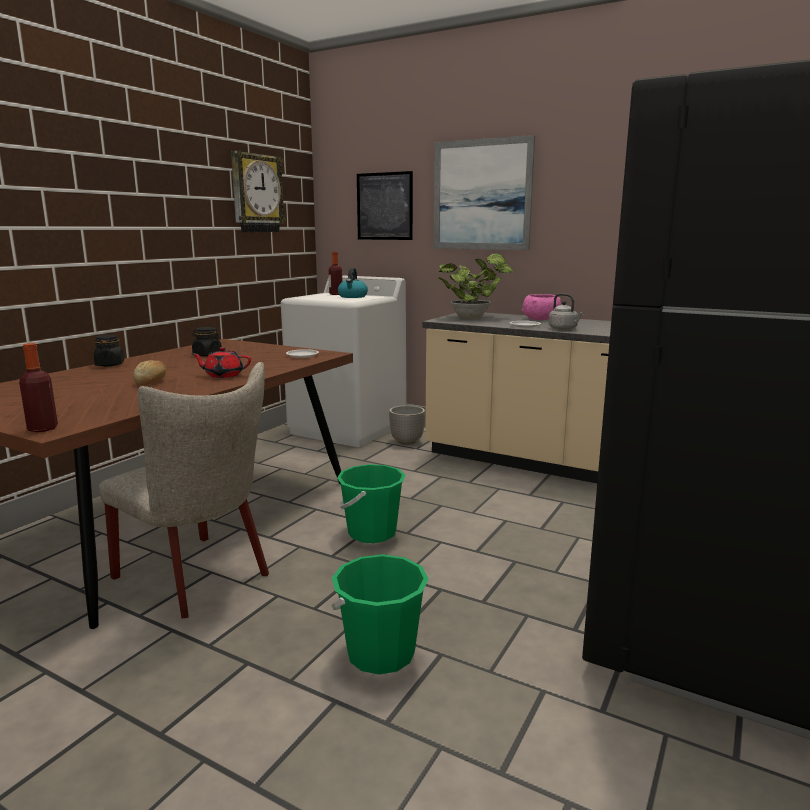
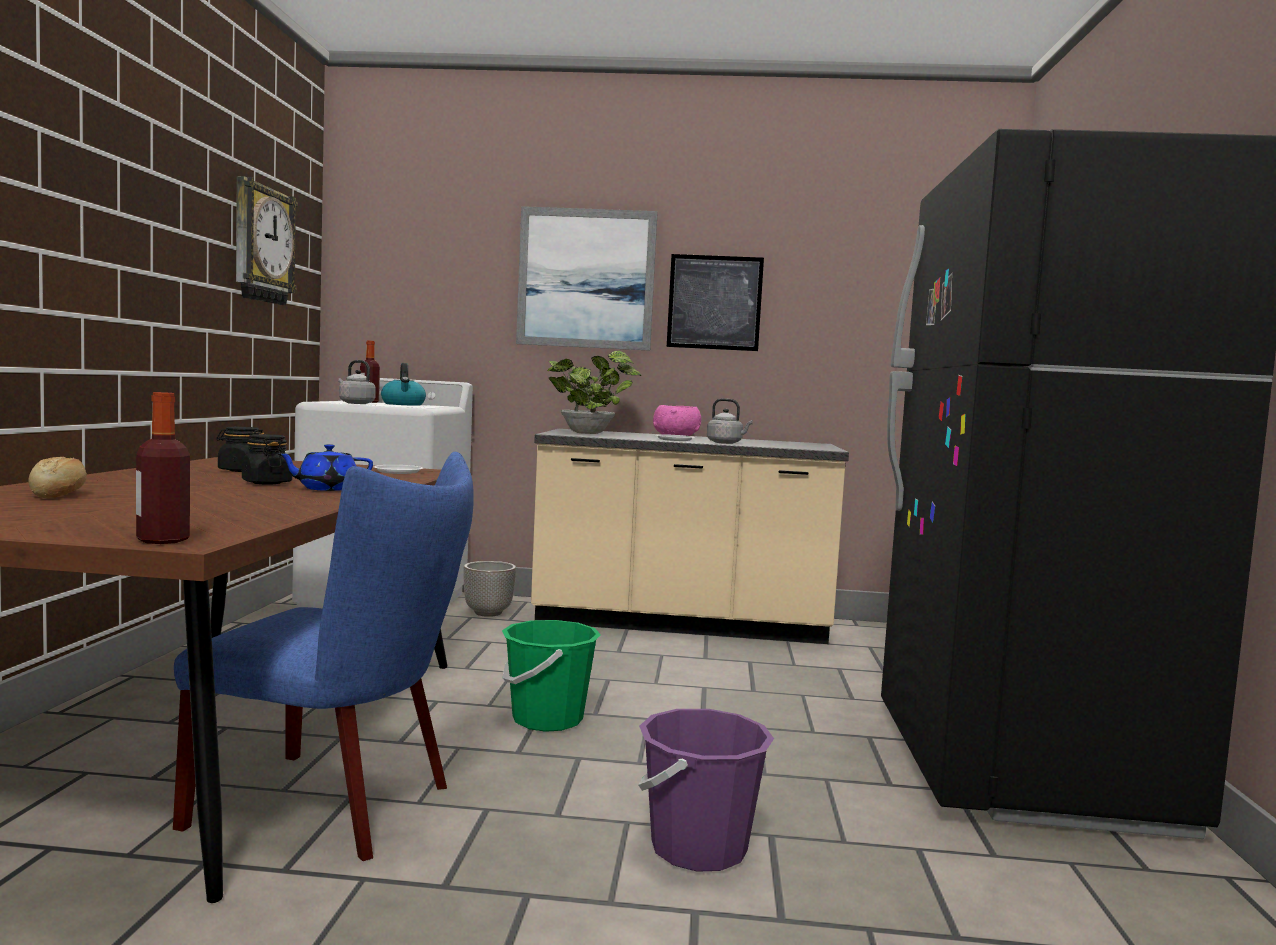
camera: 25 degrees left, 10 degrees down
black jar [94,334,124,366] -> black jar moved to [242,434,292,485]
beige chair [99,362,269,619] -> blue chair [173,452,474,861]
bread [133,360,166,386] -> bread moved to [28,457,87,498]
red teapot [191,347,251,378] -> blue teapot [277,444,373,491]
green bucket [332,554,429,674] -> purple bucket [638,709,774,872]
picture [357,171,413,240] -> picture moved to [667,254,764,351]
none -> grey kettle [338,360,376,404]

